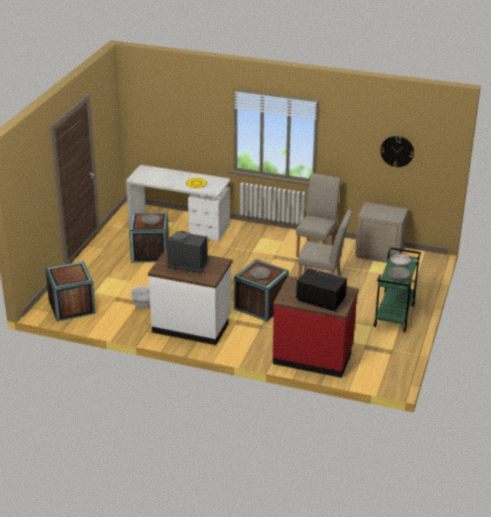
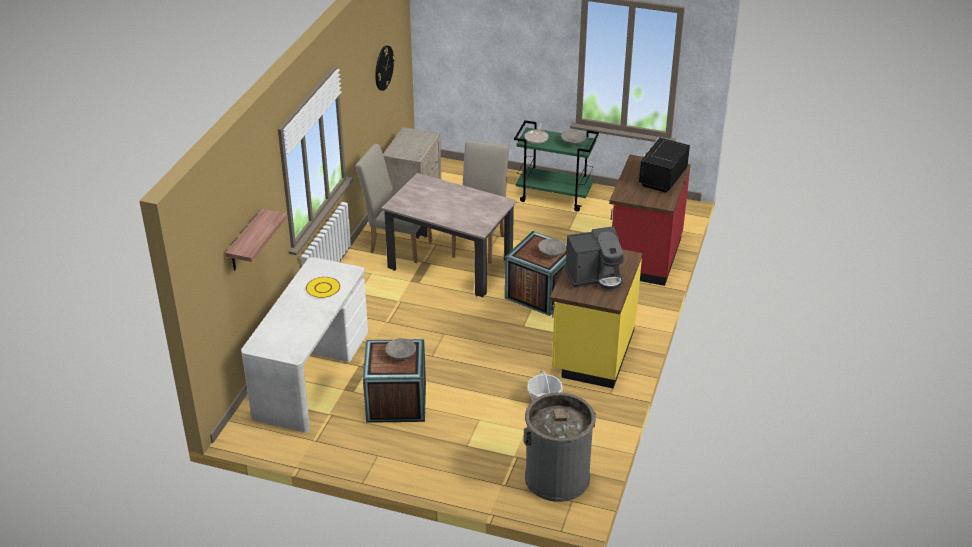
camera: 90 degrees left, 5 degrees up
crate [45,261,96,322] -> grey trash can [523,393,596,502]
white counter [148,248,232,345] -> yellow counter [550,249,642,388]
coffee machine [167,231,209,274] -> coffee machine turned 120 degrees counterclockwise [564,226,624,290]
none -> shelf [226,209,287,271]
none -> beige dining table [381,173,517,297]

